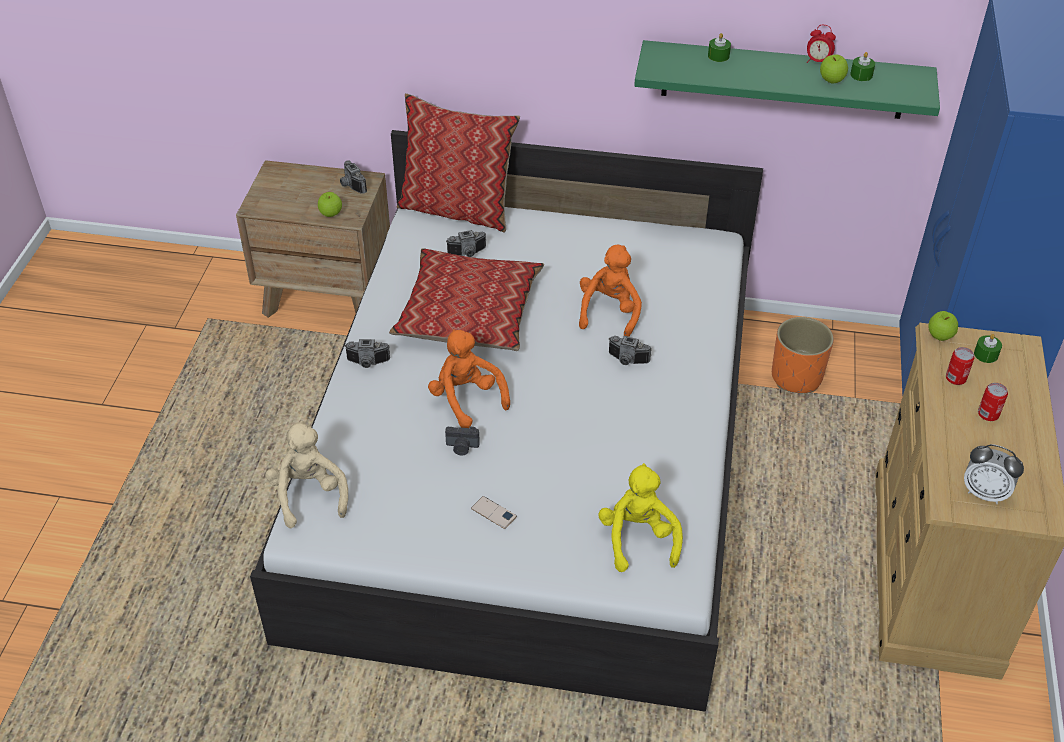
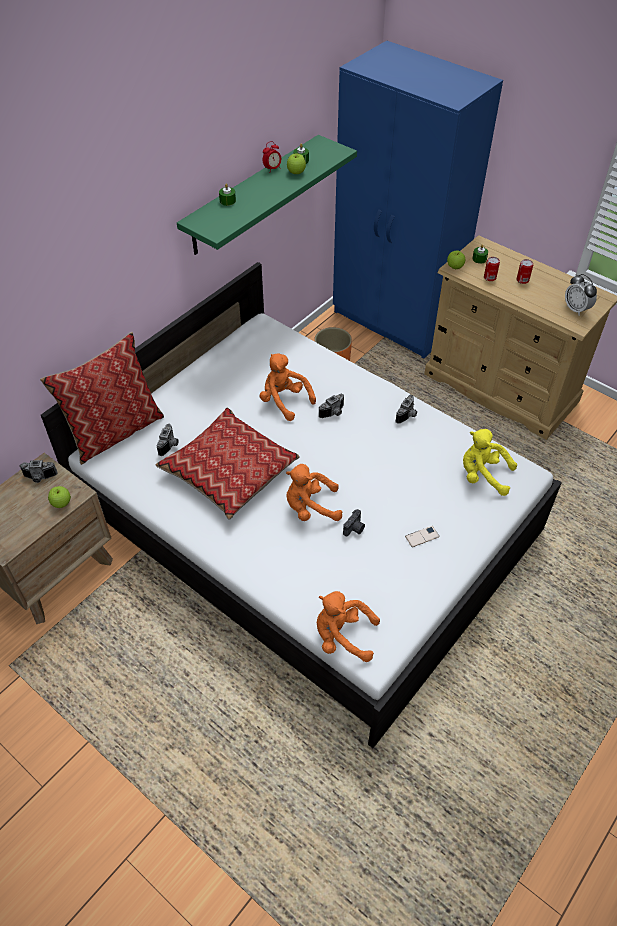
camera: 60 degrees left, 5 degrees up
beige plush toy [265,421,348,528] -> orange plush toy [317,591,380,662]
camera [344,339,390,368] -> camera moved to [395,395,417,424]
alarm clock [964,444,1024,504] -> alarm clock turned 90 degrees clockwise [565,274,597,315]

